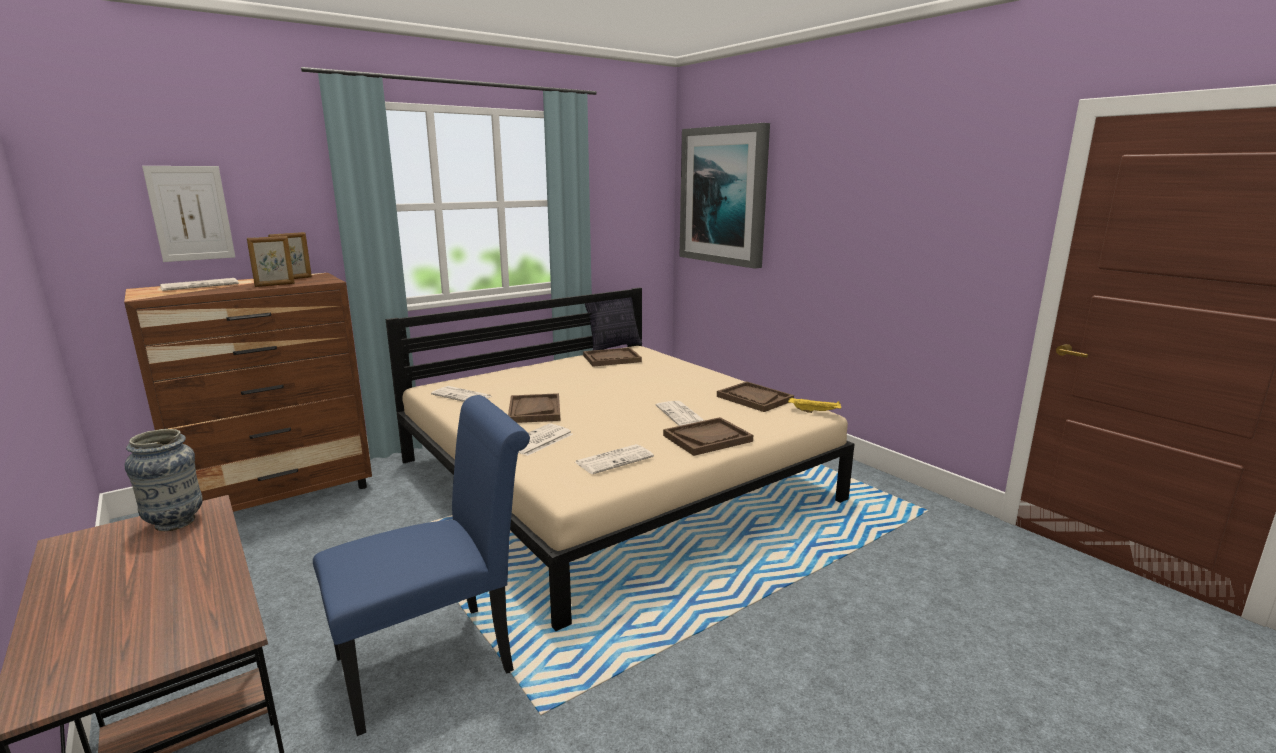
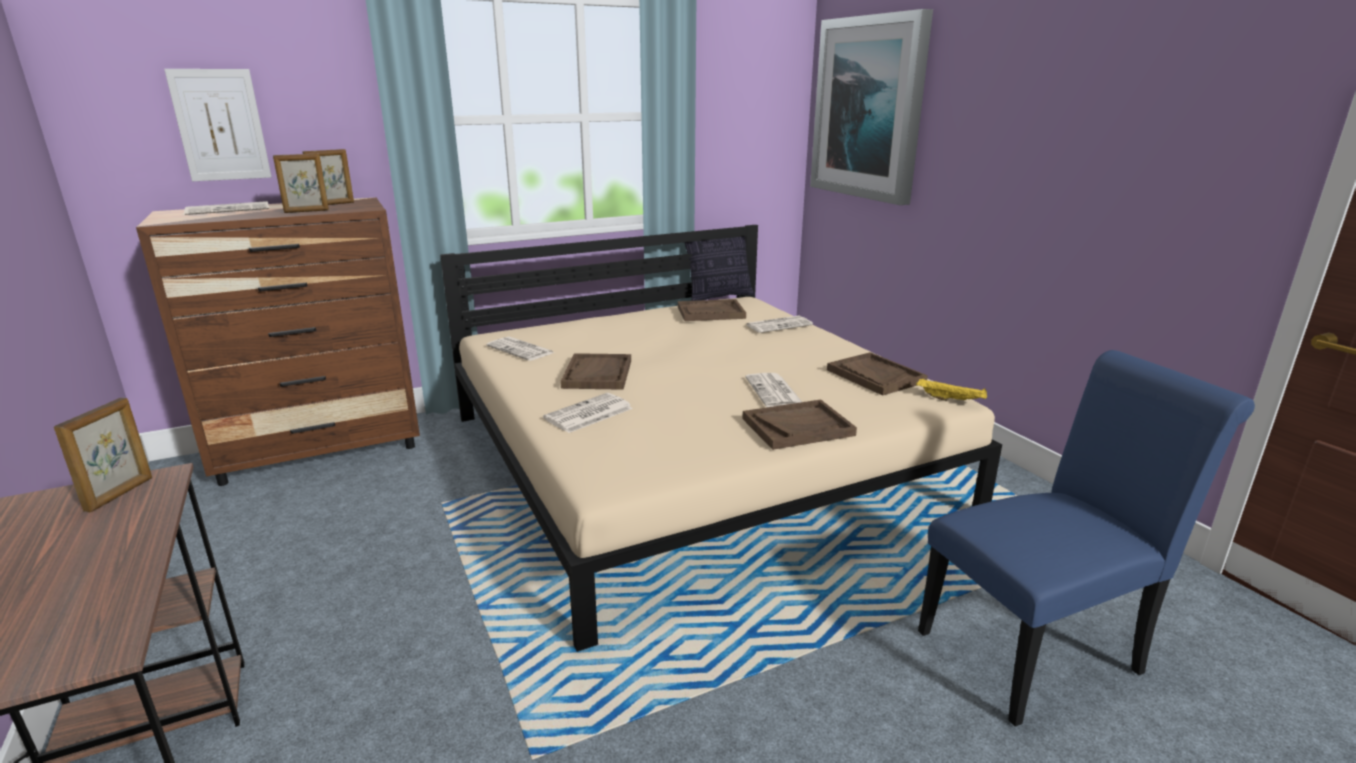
camera: 10 degrees right, 5 degrees up
vase [124,429,203,531] -> picture frame [54,398,152,513]
blue chair [313,395,530,736] -> blue chair moved to [918,350,1255,727]
newspaper [575,444,654,474] -> newspaper moved to [747,316,813,333]

